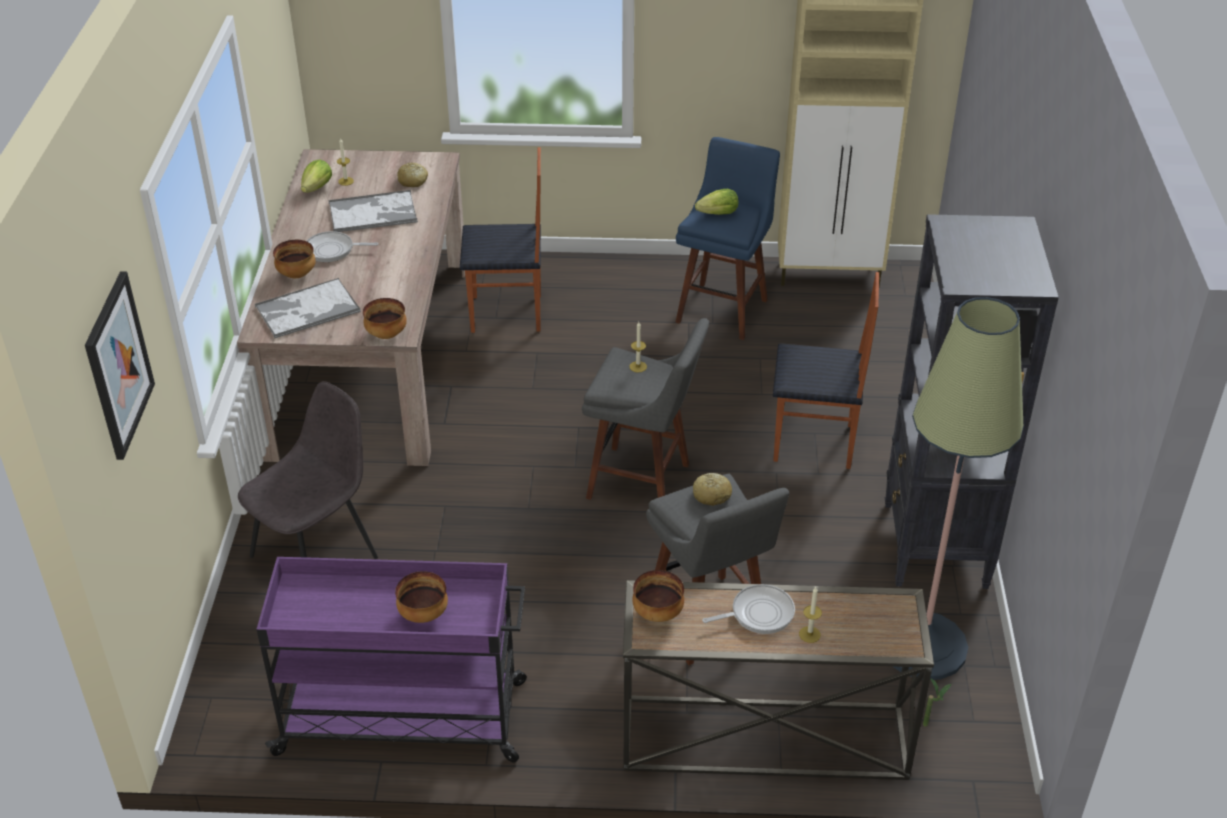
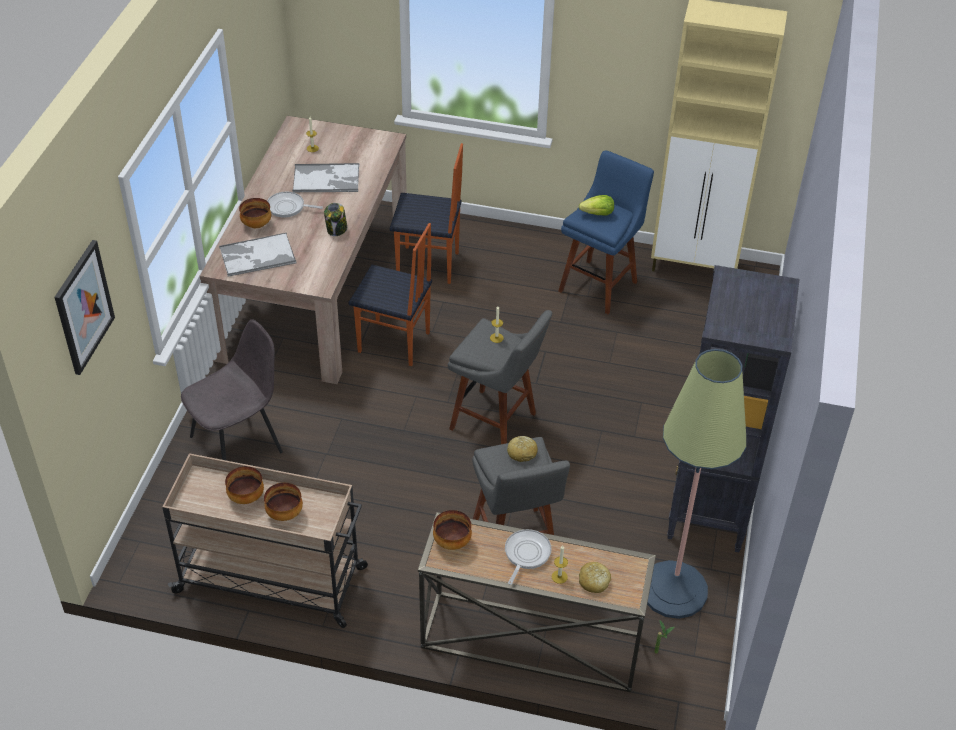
camera: 10 degrees right, 5 degrees up
purple cart [256,557,527,763] -> beige cart [162,453,368,628]
lettuce [301,159,332,193] -> none
bowl [363,298,407,339] -> bowl moved to [225,466,264,504]
bread [397,162,428,187] -> bread moved to [579,562,611,593]
frying pan [702,584,795,634] -> frying pan turned 60 degrees counterclockwise [505,529,552,585]
chair [773,272,879,469] -> chair moved to [349,223,432,366]
none -> jar [324,203,347,236]

